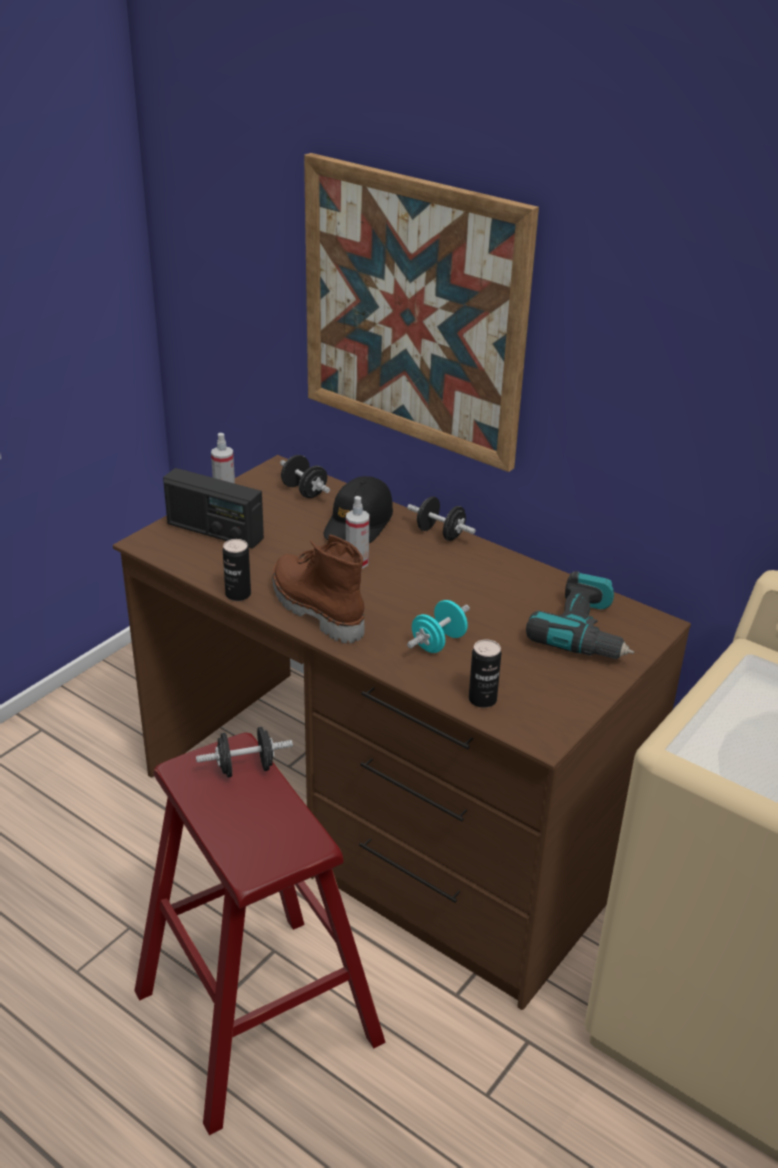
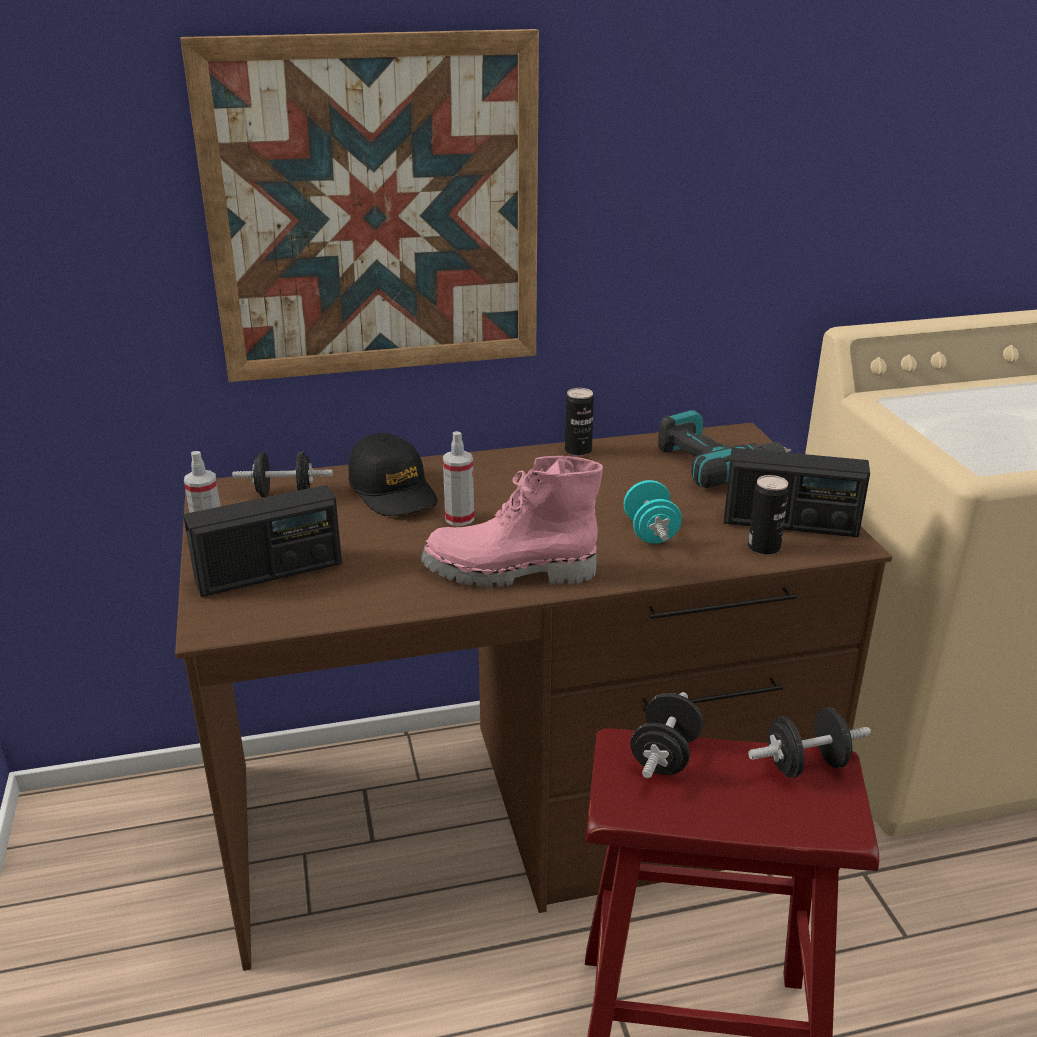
camera: 50 degrees left, 5 degrees down
can [223,539,251,601] -> can moved to [565,388,594,456]
brown boot [273,535,365,643] -> pink boot [421,456,603,588]
black dumbbell [407,496,476,541] -> black dumbbell moved to [748,708,871,778]
none -> radio [724,448,870,537]

